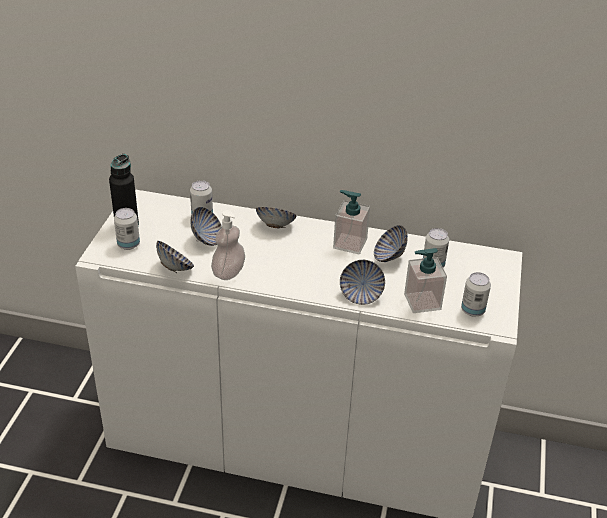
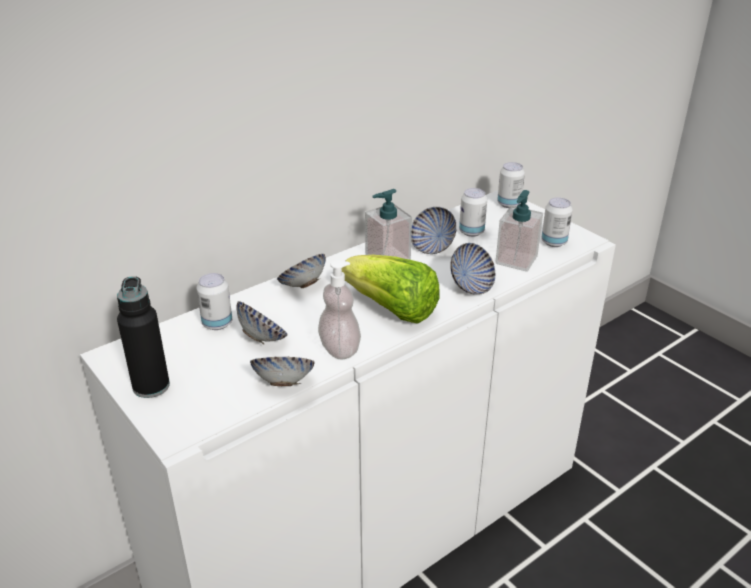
camera: 50 degrees left, 5 degrees down
can [114,208,140,250] -> can moved to [497,162,525,208]
none -> lettuce [342,255,439,324]

